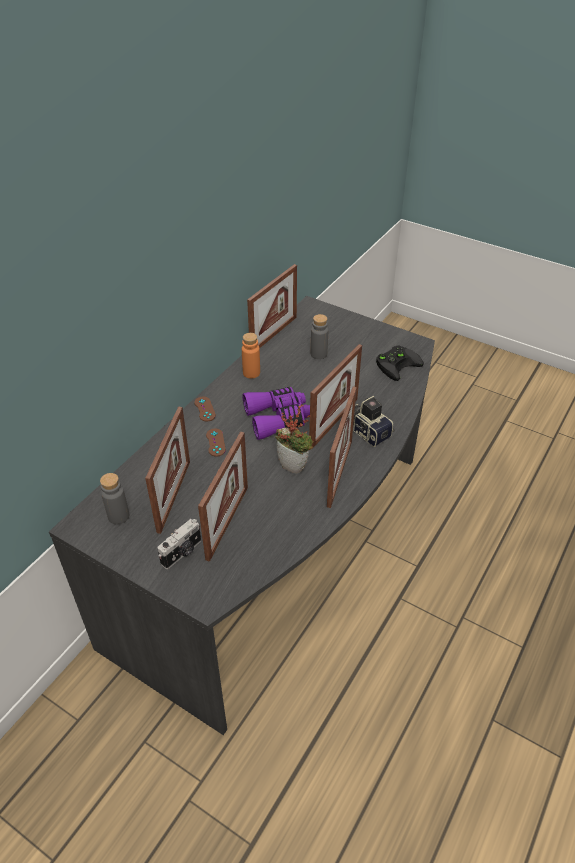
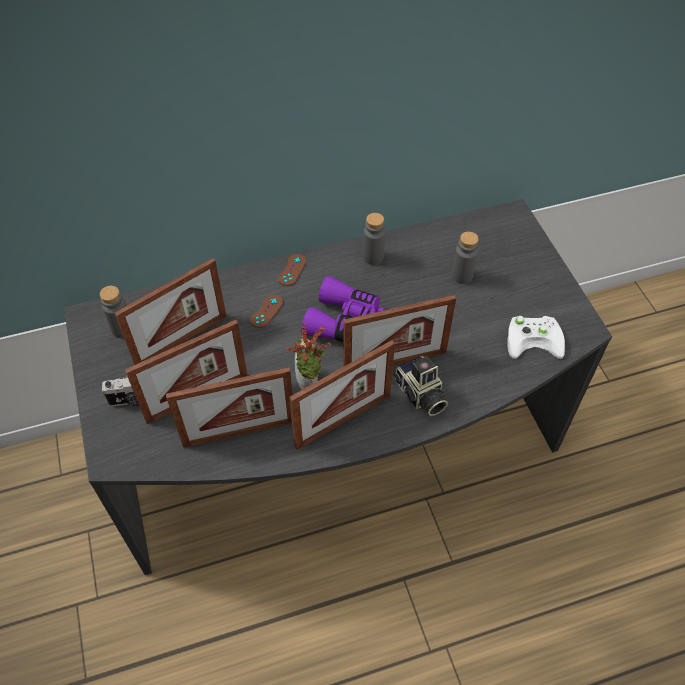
camera: 40 degrees right, 10 degrees up
orange bottle [242,333,260,379] -> grey bottle [363,213,386,265]
picture frame [247,264,297,348] -> picture frame moved to [166,367,293,448]
camera [353,396,395,447] -> camera turned 150 degrees clockwise [393,356,448,416]
black game controller [376,345,424,381] -> white game controller [507,316,565,359]

